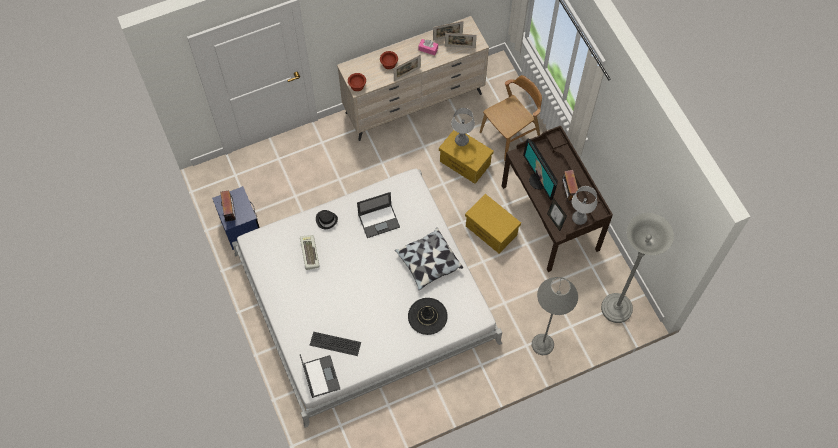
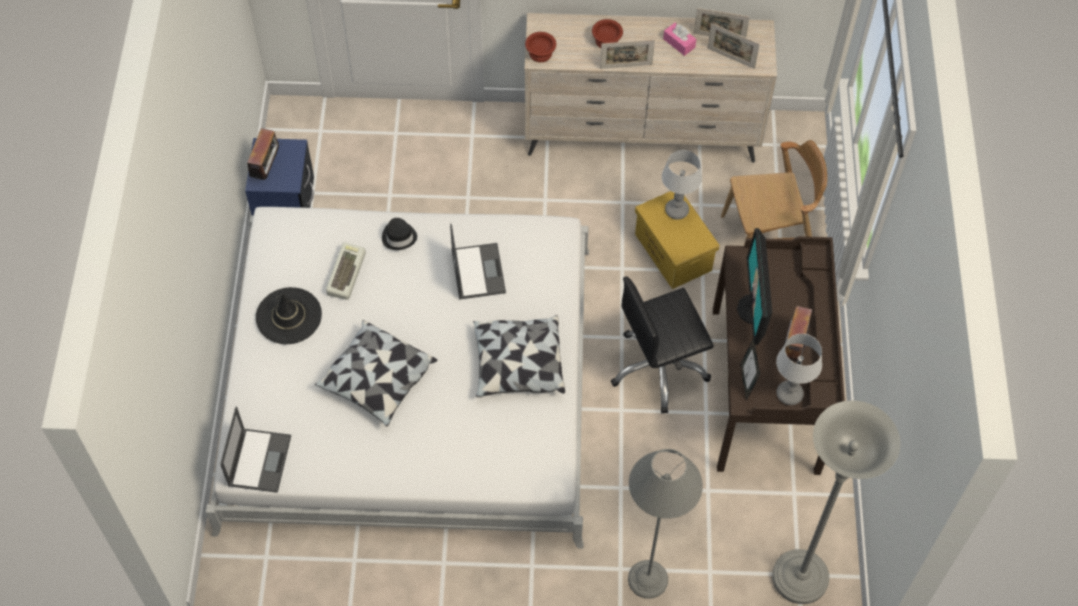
camera: 25 degrees right, 5 degrees down
keyboard [310,332,361,356] -> none
laptop [357,192,400,238] -> laptop turned 105 degrees counterclockwise [450,223,506,300]
black hat [408,298,448,335] -> black hat moved to [256,287,322,344]
yellow storage box [465,194,521,253] -> black office chair [611,276,714,413]
none -> pillow [315,320,437,426]

